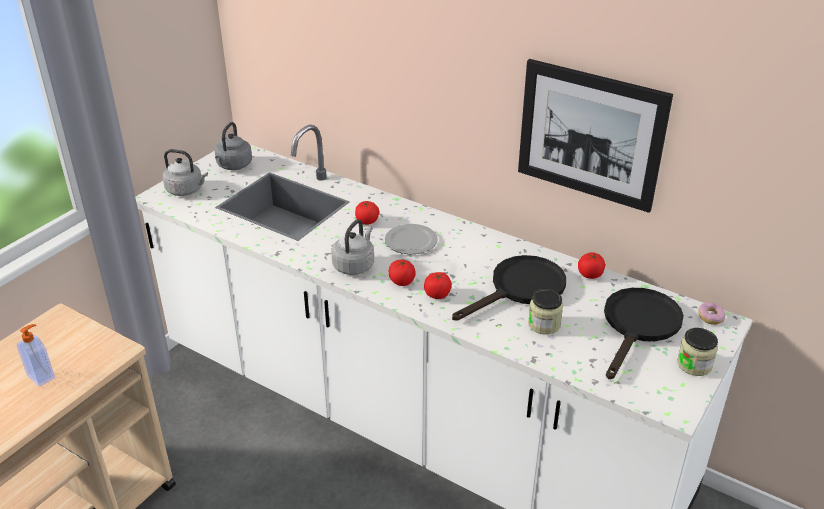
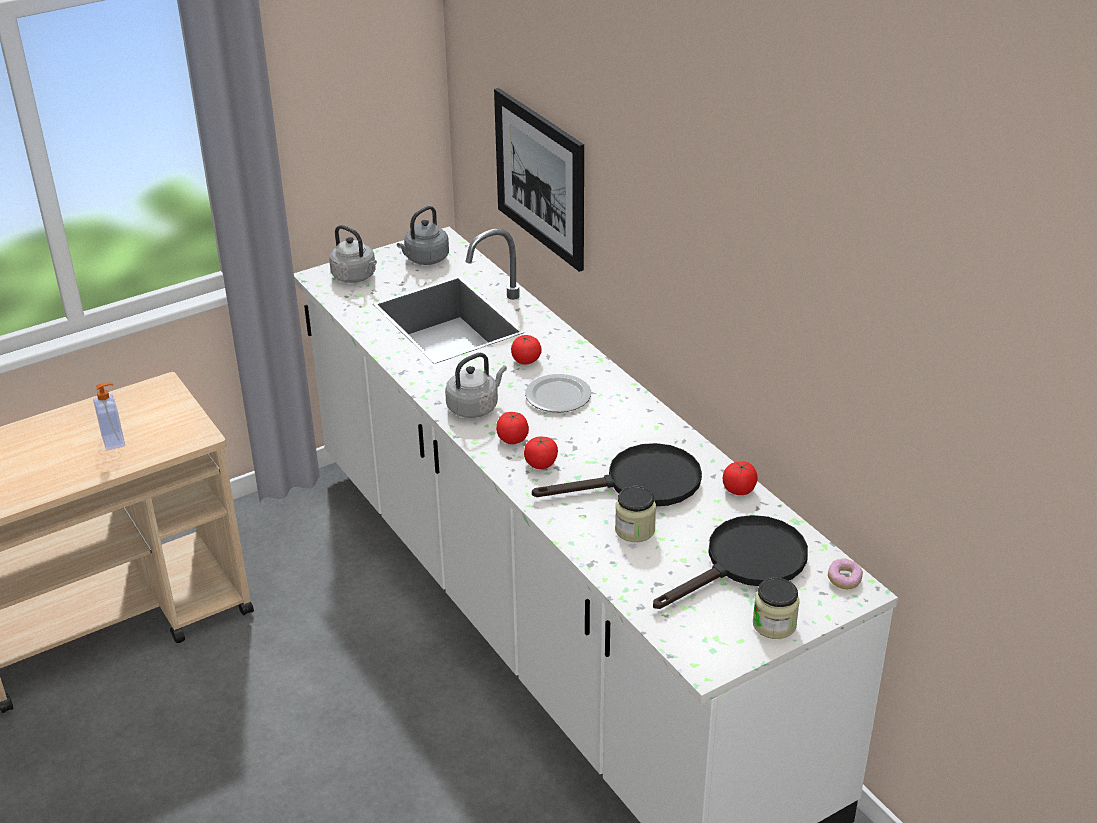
camera: 25 degrees right, 0 degrees up
picture [518,59,673,213] -> picture moved to [494,88,584,272]

